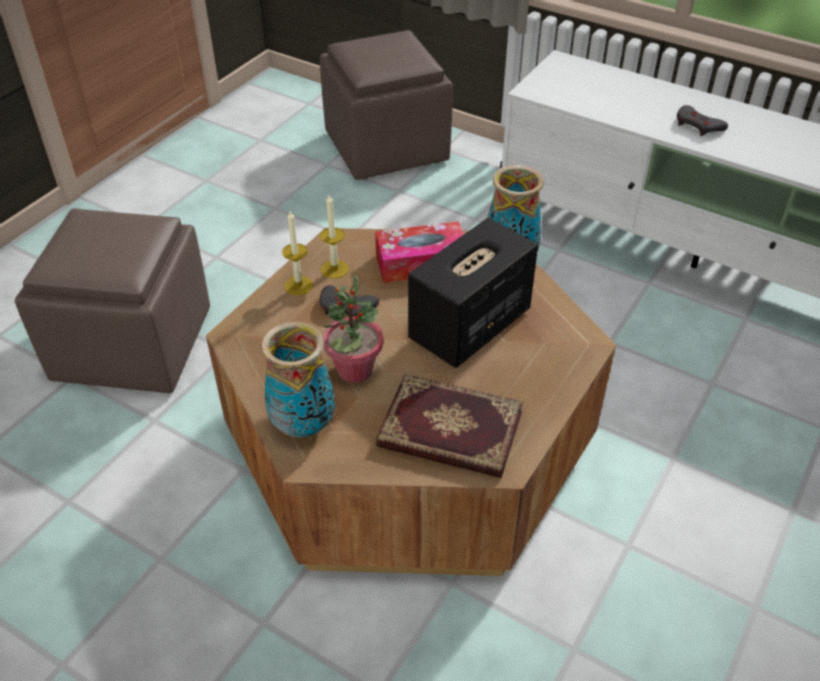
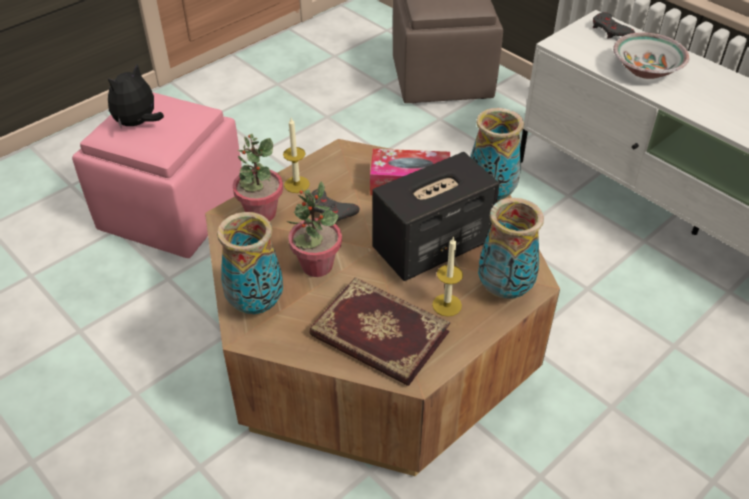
camera: 15 degrees right, 0 degrees up
brown ottoman [15,208,210,393] -> pink ottoman [72,92,242,258]
candle [320,195,349,279] -> candle moved to [432,236,463,317]
grey game controller [677,105,728,136] -> grey game controller moved to [593,12,635,39]
none -> plush toy [108,64,164,127]
none -> potted plant [233,134,283,221]
none -> vase [478,198,544,299]
none -> bowl [613,33,690,79]

